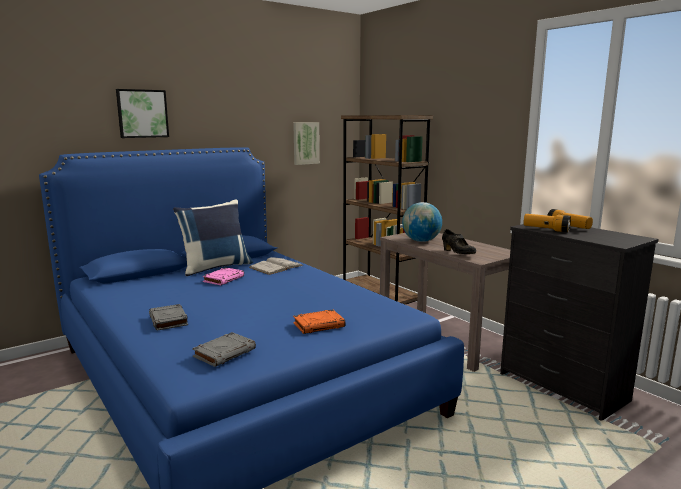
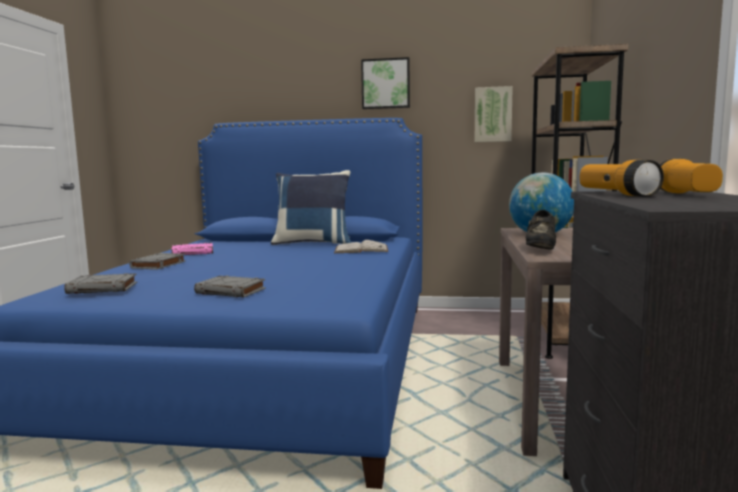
camera: 45 degrees right, 5 degrees down
picture [116,89,169,138] -> picture moved to [361,57,410,109]
pink book [202,267,244,285] -> pink book moved to [171,243,213,255]
orange book [293,309,346,334] -> grey book [194,276,266,297]

